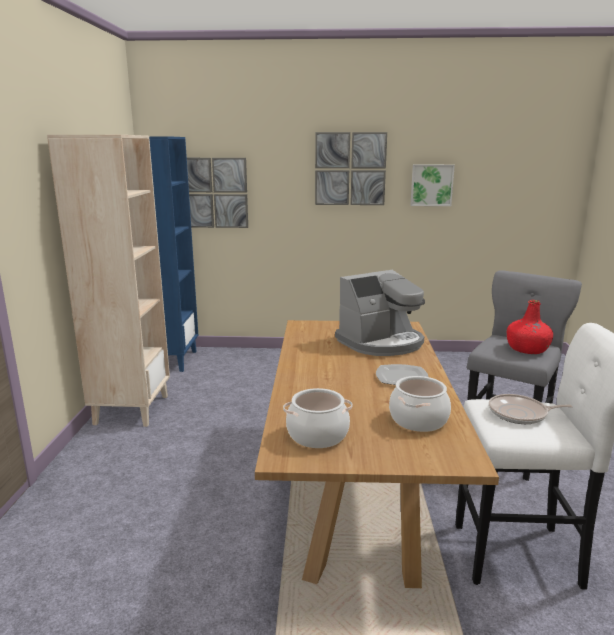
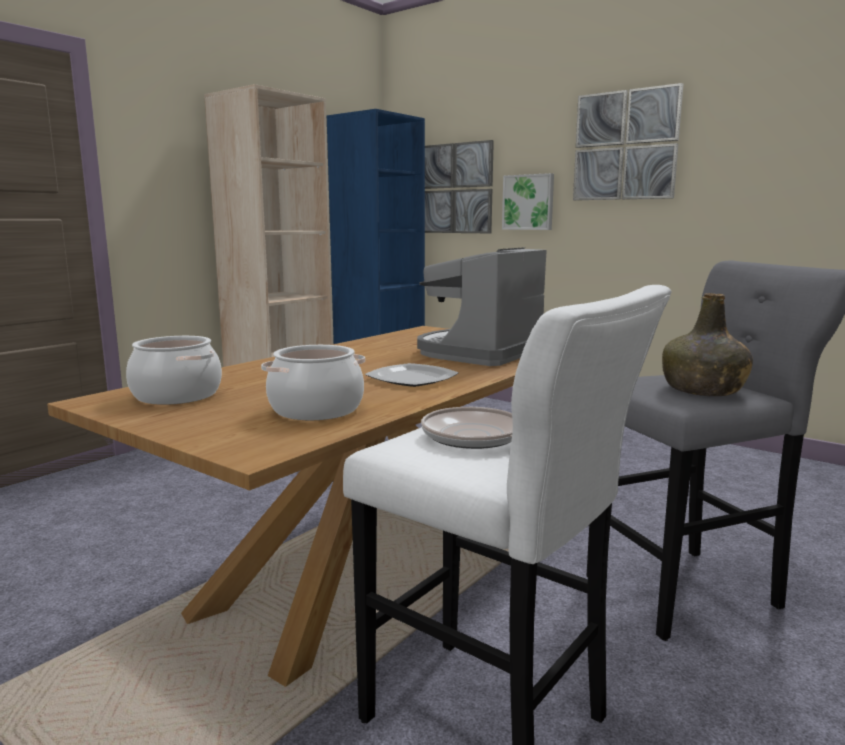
camera: 35 degrees right, 5 degrees down
coffee machine [335,270,425,356] -> coffee machine turned 120 degrees clockwise [417,248,547,366]
picture [410,165,455,206] -> picture moved to [502,173,554,230]
red bottle [507,300,553,354] -> green bottle [662,293,753,396]

